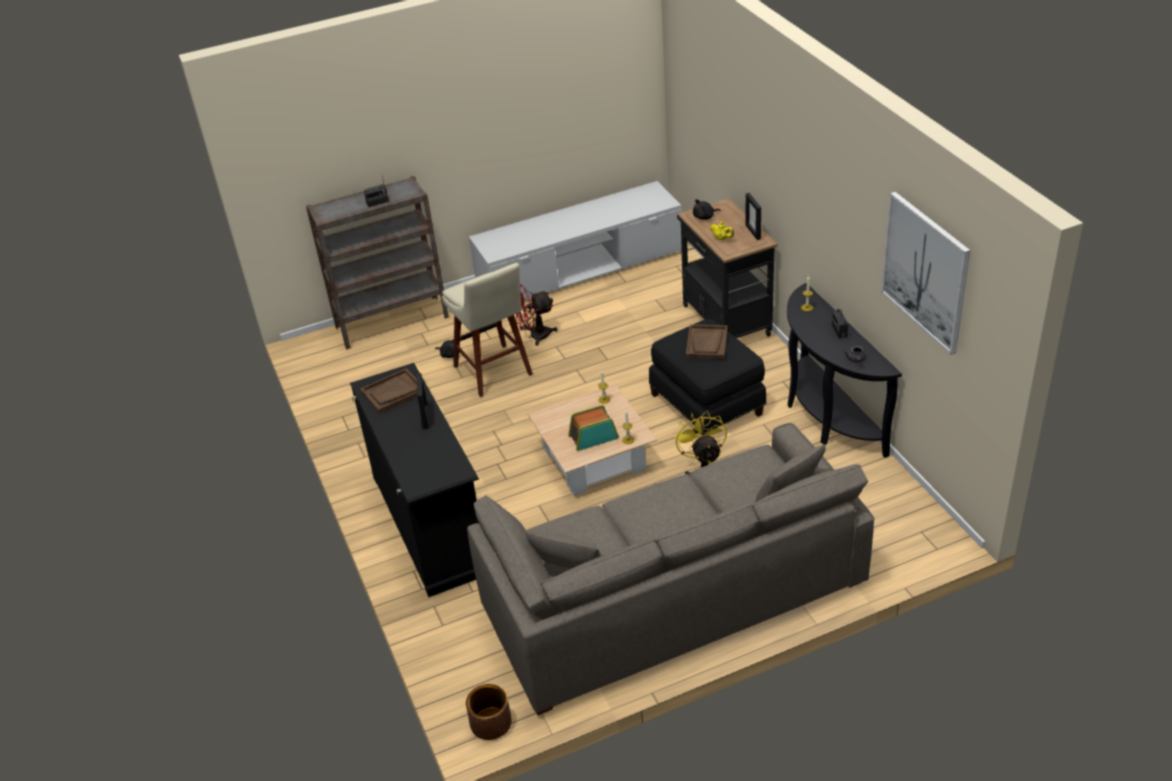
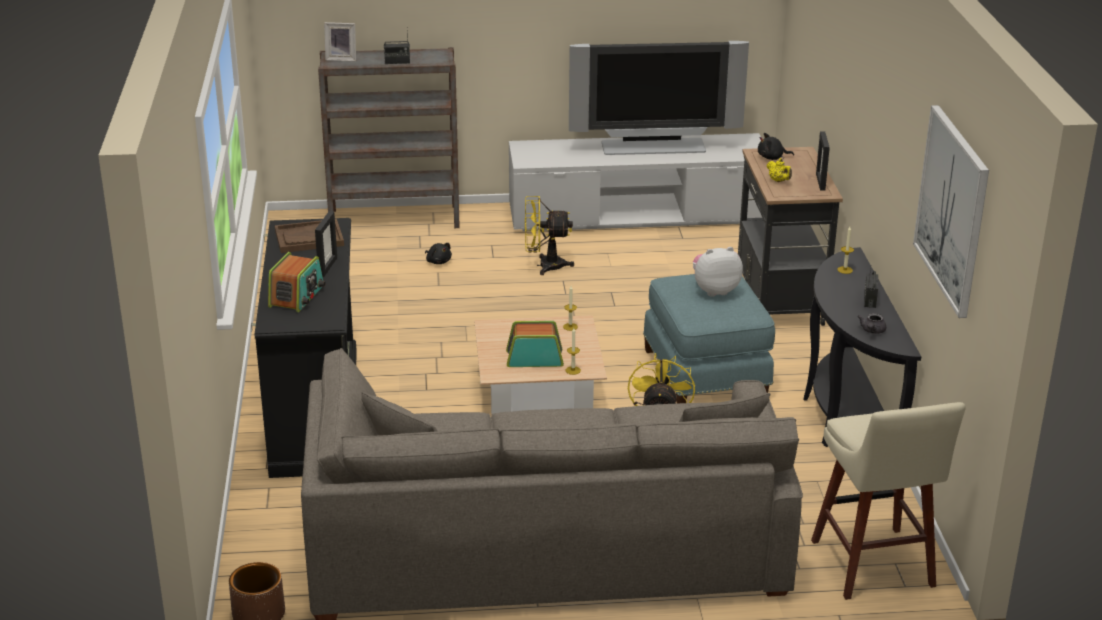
camera: 15 degrees right, 10 degrees down
beige stool [442,263,533,397] -> beige stool moved to [811,402,966,600]
red fan [516,285,557,346] -> yellow fan [525,196,574,275]
black ottoman [649,319,766,436] -> blue ottoman [643,274,775,404]
brown tray [686,324,728,359] -> plush toy [693,247,743,297]
none -> radio [268,252,325,312]
none -> picture frame [324,22,356,61]
none -> television [569,41,749,155]

